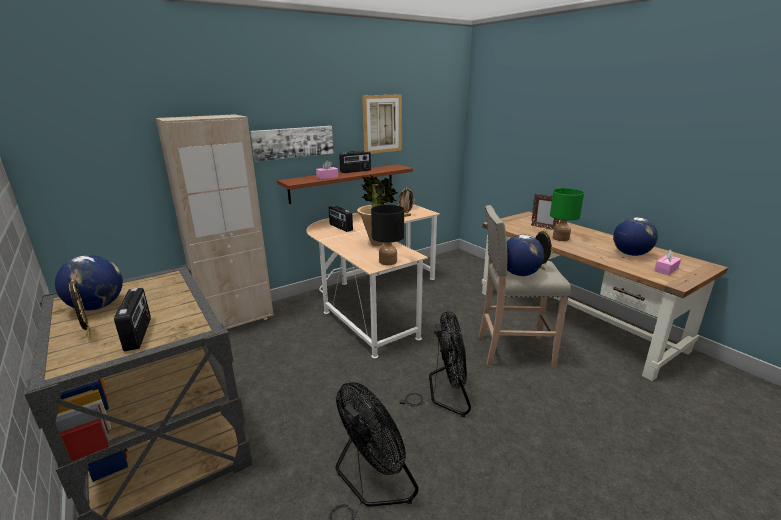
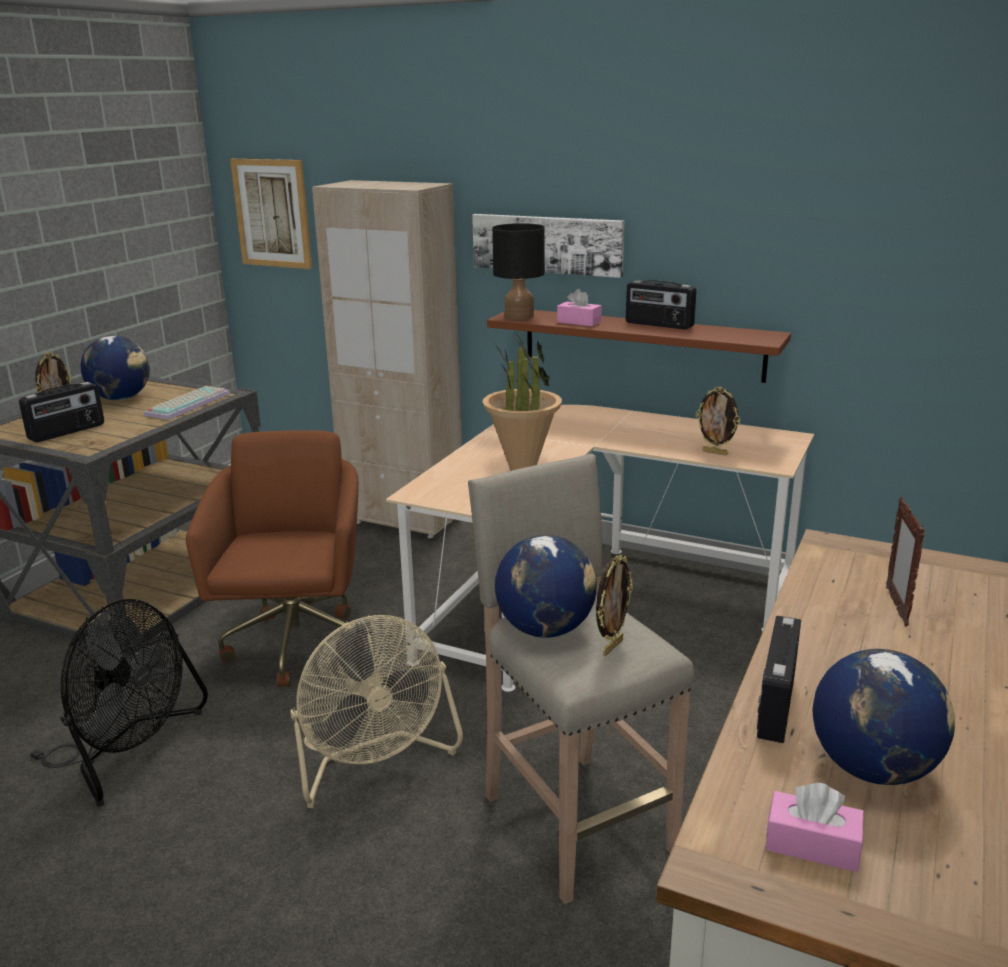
camera: 60 degrees right, 0 degrees up
radio [329,205,353,232] -> radio moved to [757,616,801,743]
picture [362,94,402,154] -> picture moved to [230,159,312,269]
black table lamp [371,205,404,265] -> black table lamp moved to [492,223,544,320]
black fan [398,311,471,418] -> beige fan [290,615,463,808]
green table lamp [550,188,584,241] -> none
none -> keyboard [144,386,230,420]
none -> brown office chair [186,430,359,687]

